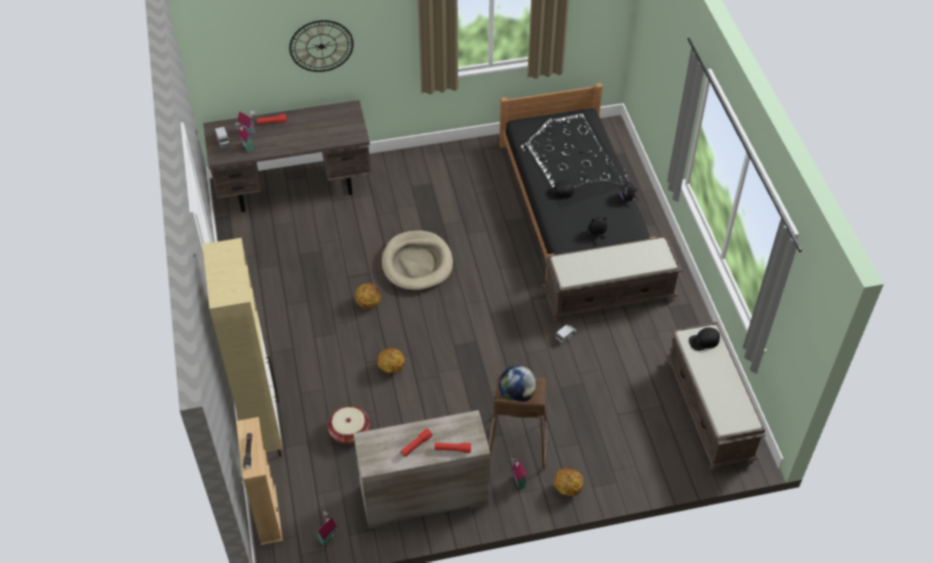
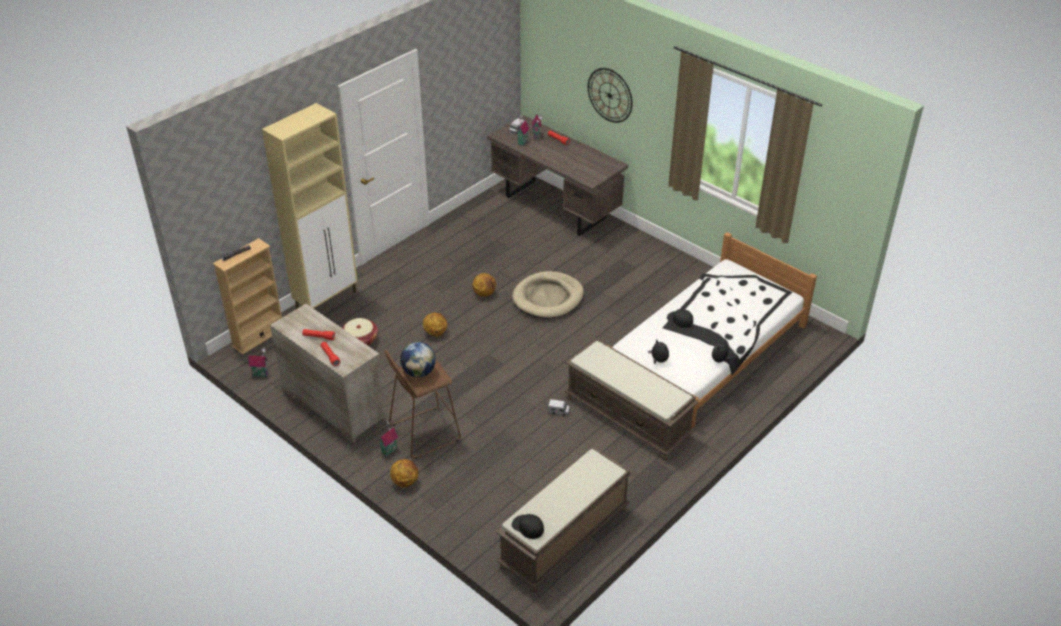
camera: 55 degrees right, 10 degrees down
black bed [499,83,656,280] -> white bed [608,232,817,429]
black cap [689,327,720,351] -> black cap moved to [512,514,544,539]

